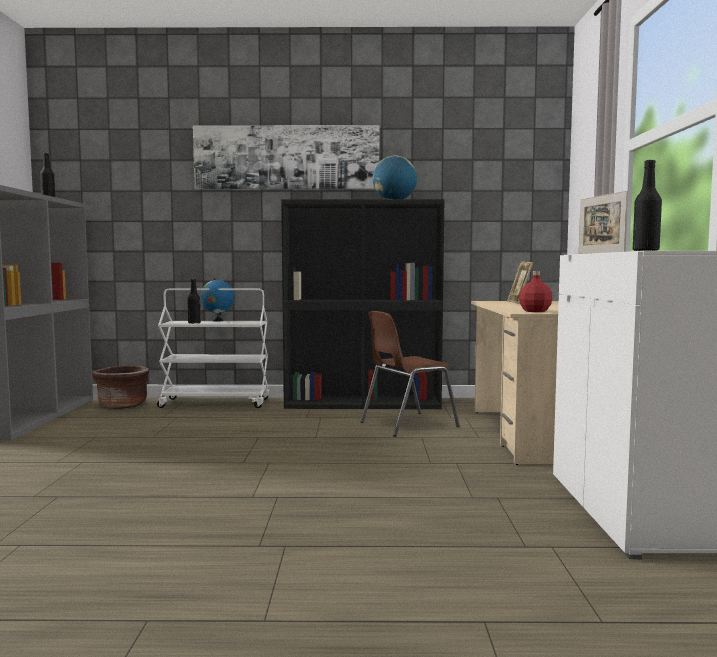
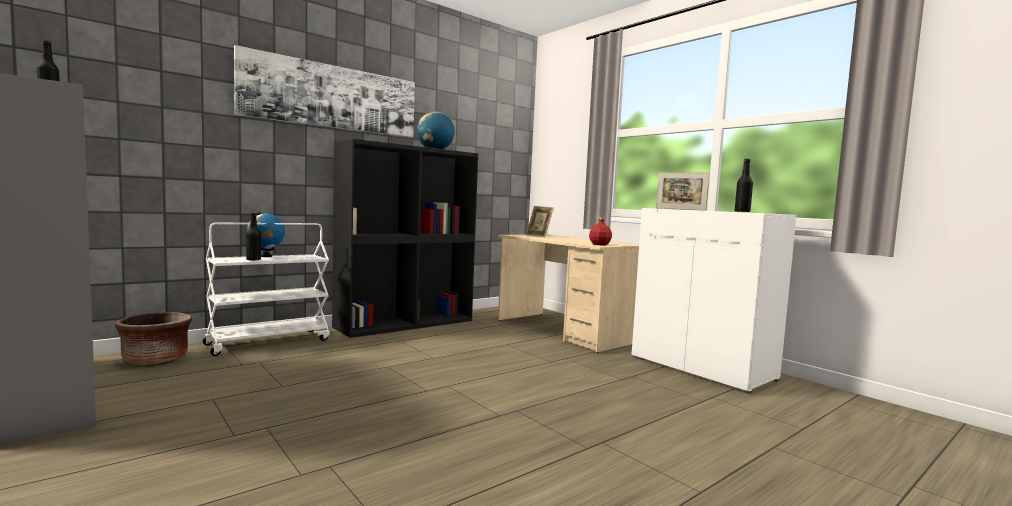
camera: 40 degrees left, 0 degrees up
brown chair [361,311,460,437] -> none

